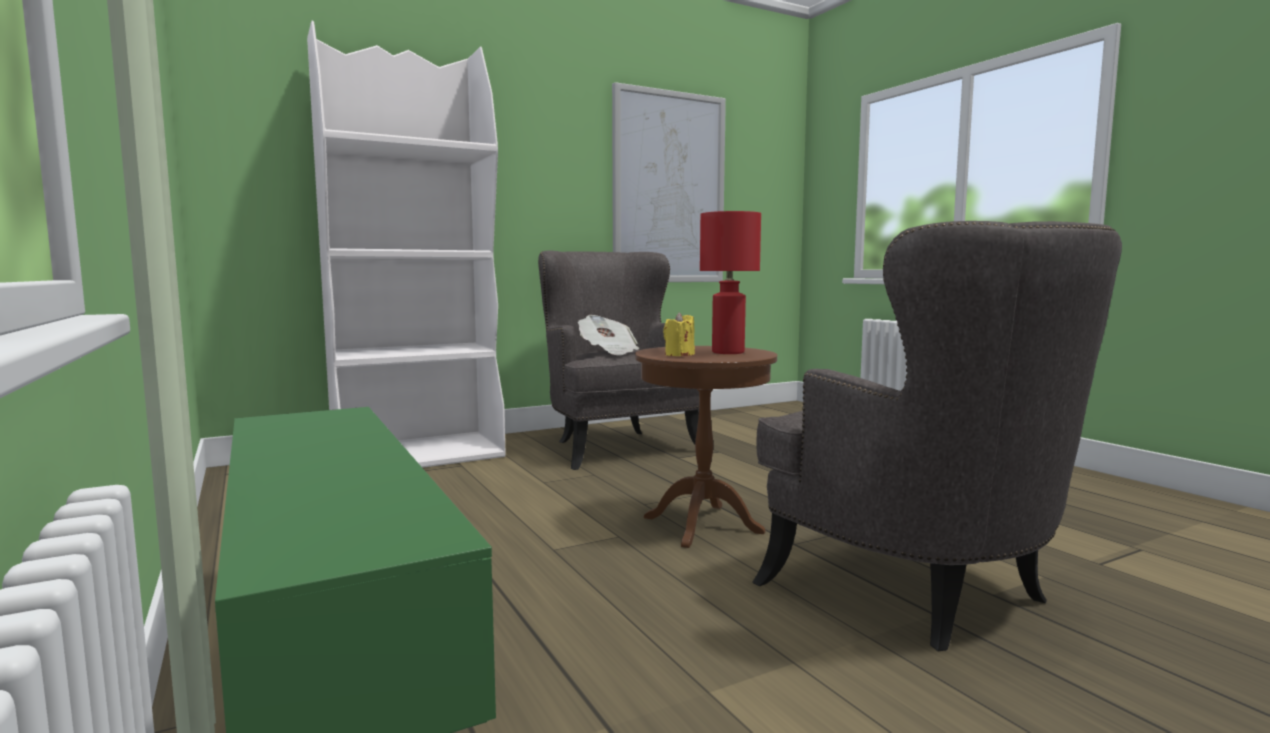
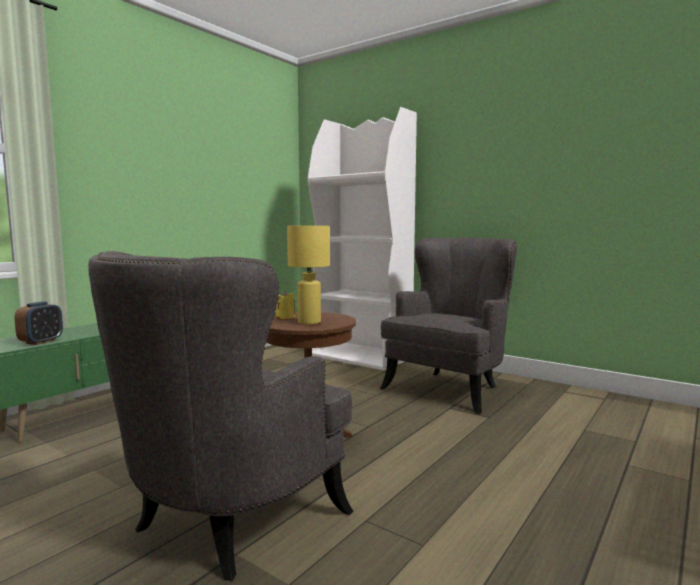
camera: 65 degrees right, 0 degrees up
newspaper [578,315,639,355] -> none
picture [612,82,726,282] -> none
red table lamp [700,211,761,354] -> yellow table lamp [287,226,330,324]
none -> alarm clock [15,302,63,345]

